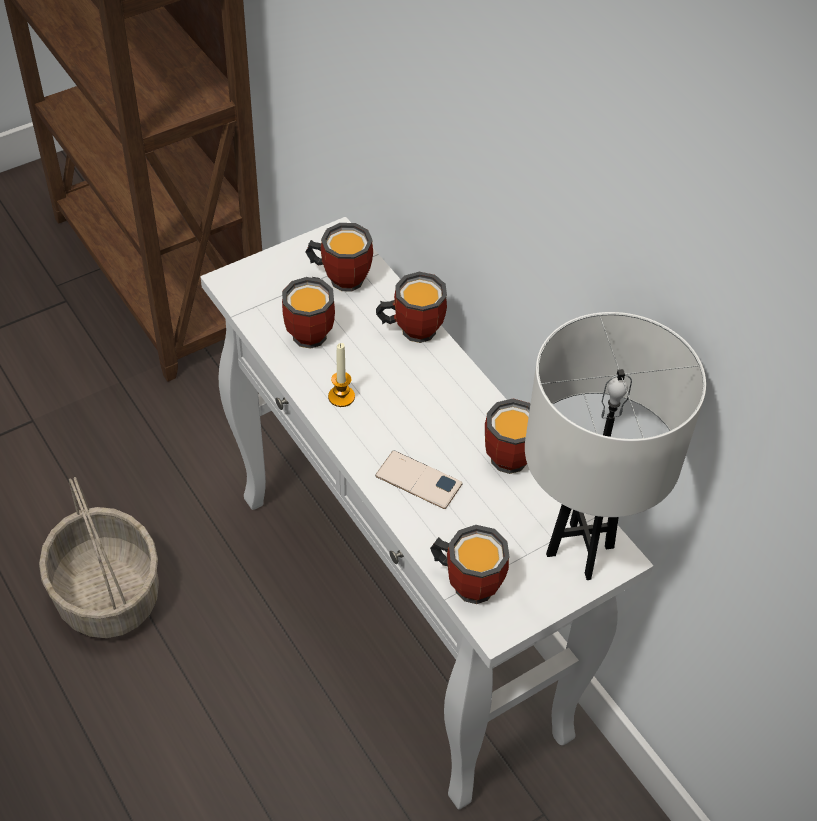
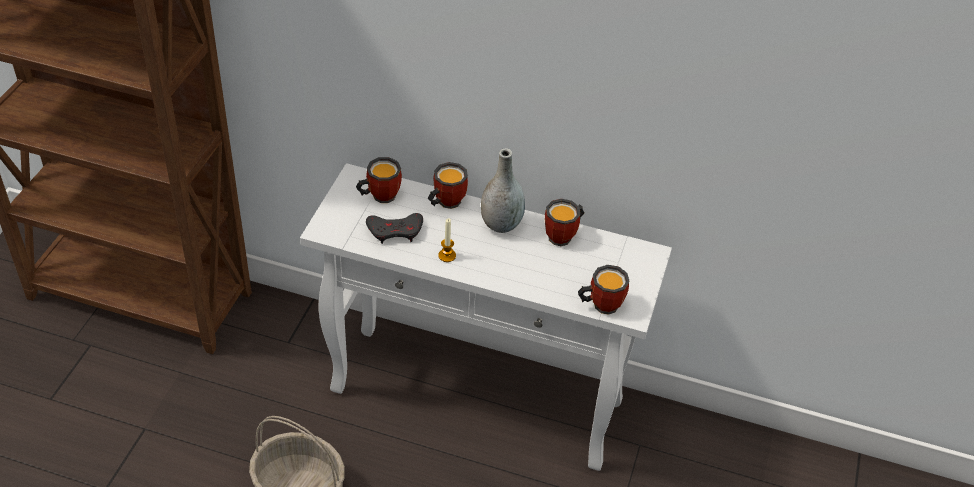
camera: 40 degrees left, 5 degrees down
mug [282,277,335,349] -> grey game controller [366,213,423,244]
phone [375,450,463,509] -> none
white table lamp [525,312,706,580] -> none
none -> grey vase [481,148,525,233]

